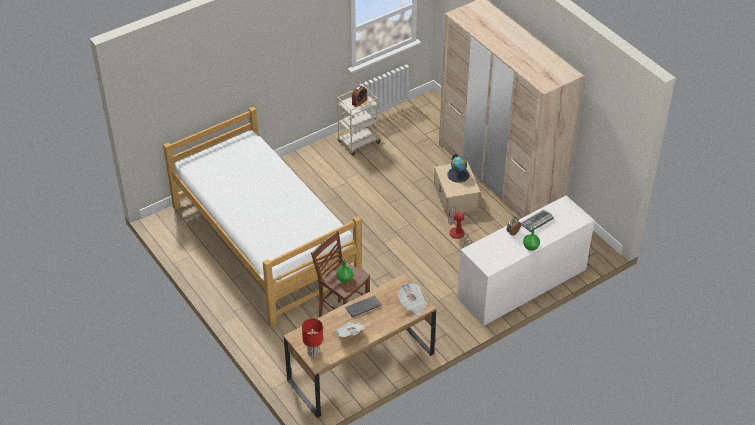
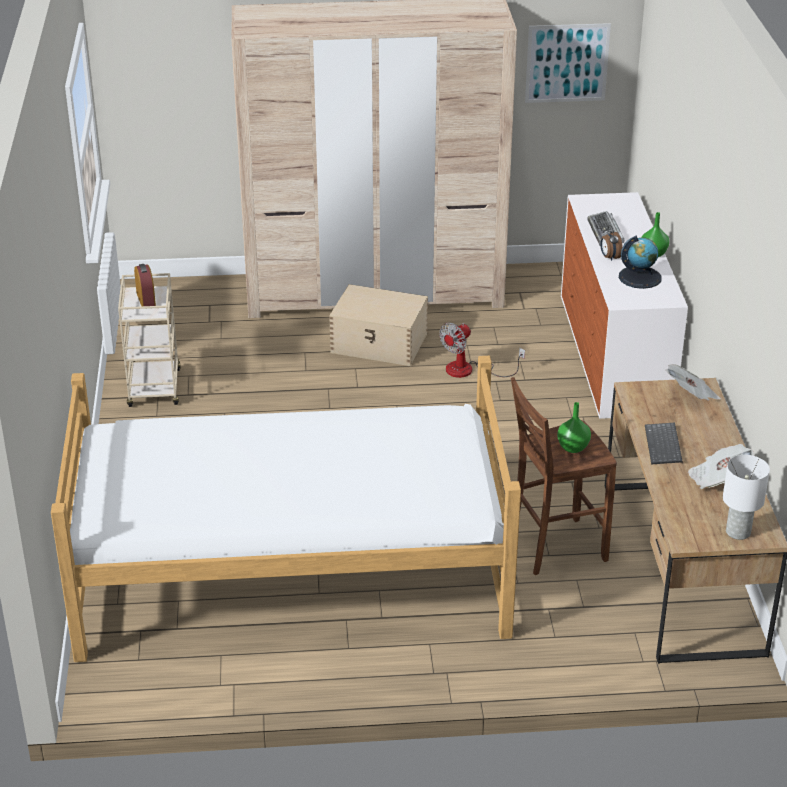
camera: 60 degrees left, 10 degrees down
red table lamp [302,319,323,357] -> white table lamp [723,455,770,540]
globe [447,154,469,183] -> globe moved to [619,236,662,289]
none -> picture [525,23,611,103]

